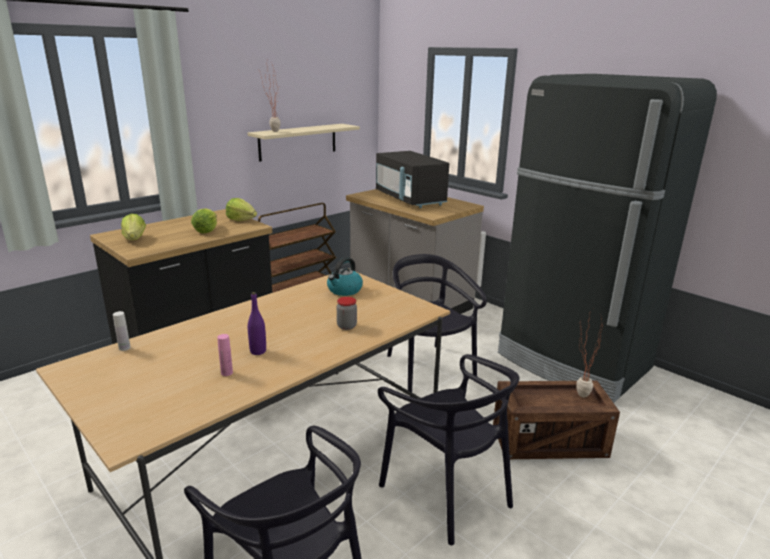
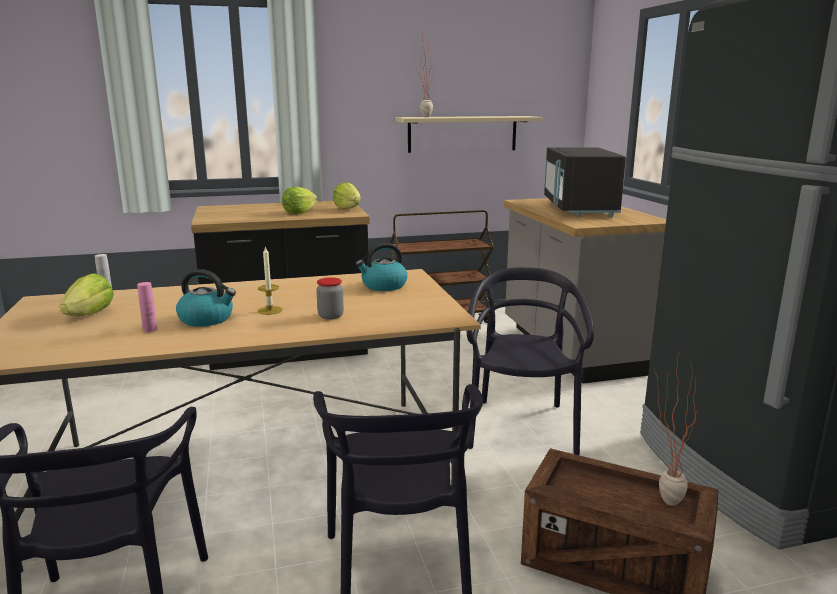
camera: 30 degrees right, 5 degrees down
lettuce [121,214,146,240] -> lettuce moved to [60,273,114,316]
purple bottle [248,292,266,355] -> kettle [176,270,236,327]
none -> candle [258,246,282,315]

